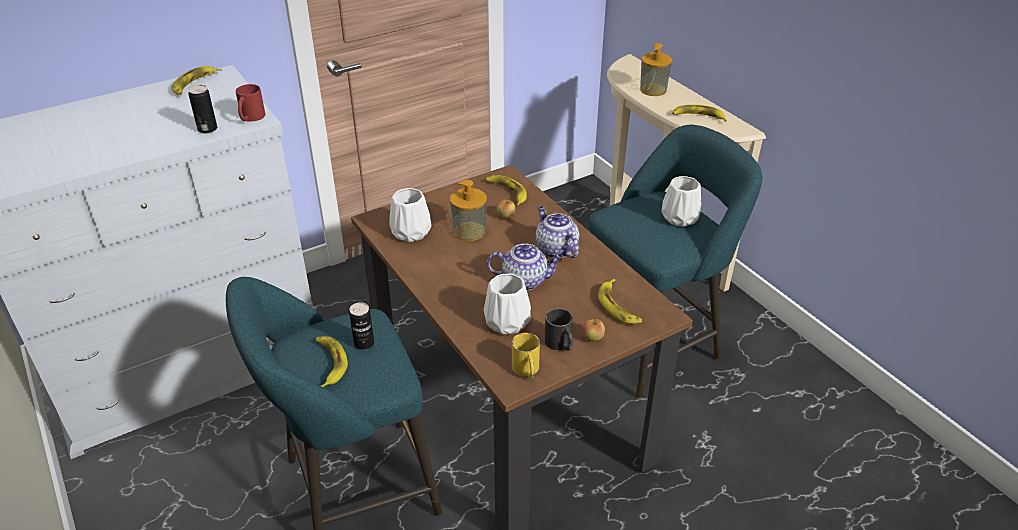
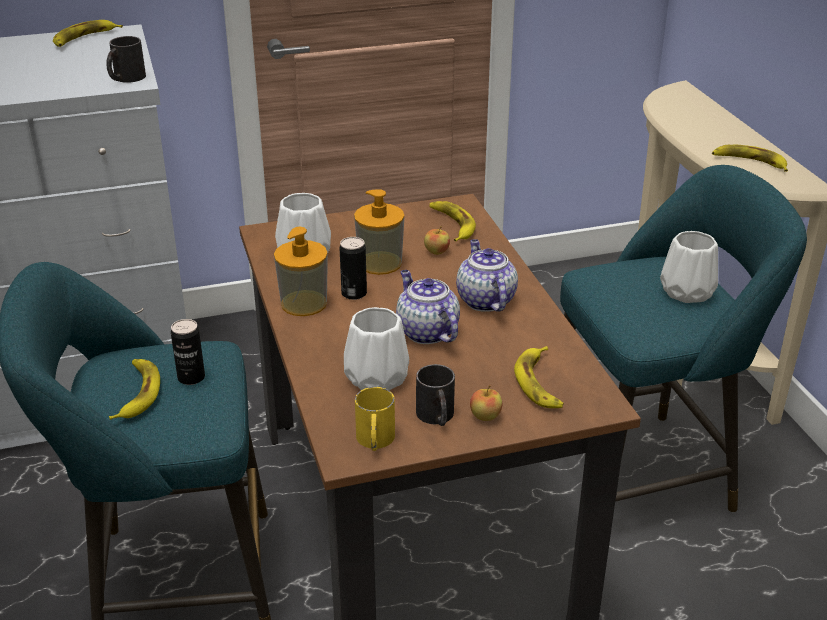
camera: 15 degrees right, 5 degrees down
can [188,85,217,134] -> can moved to [339,237,367,300]
red mug [235,84,265,122] -> black mug [106,36,146,83]
teapot [487,243,563,290] -> teapot turned 135 degrees counterclockwise [396,270,460,344]
soap dispenser [640,43,672,96] -> soap dispenser moved to [274,227,328,316]

